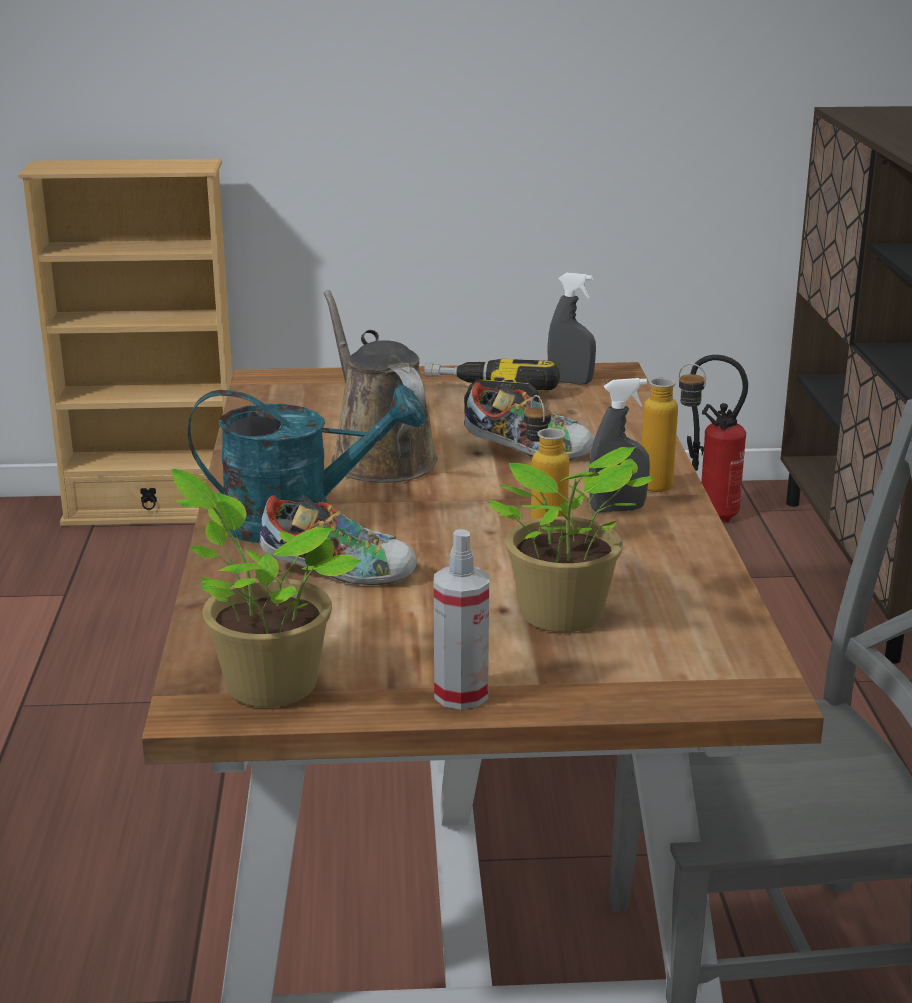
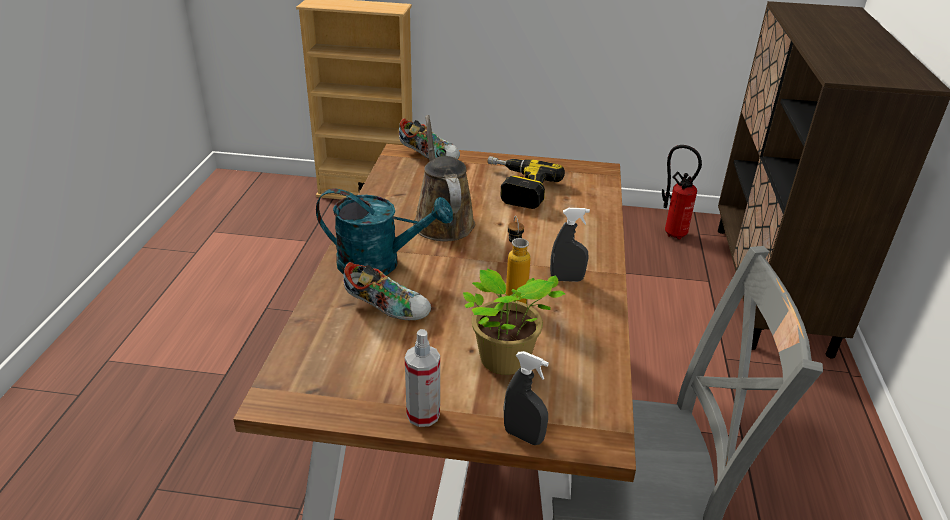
camera: 10 degrees right, 10 degrees up
potted plant [172,469,361,707] -> none
shoe [464,382,594,460] -> shoe moved to [399,118,460,159]
grey spray bottle [547,273,596,385] -> grey spray bottle moved to [504,351,549,445]
bottle [642,363,706,492] -> none

